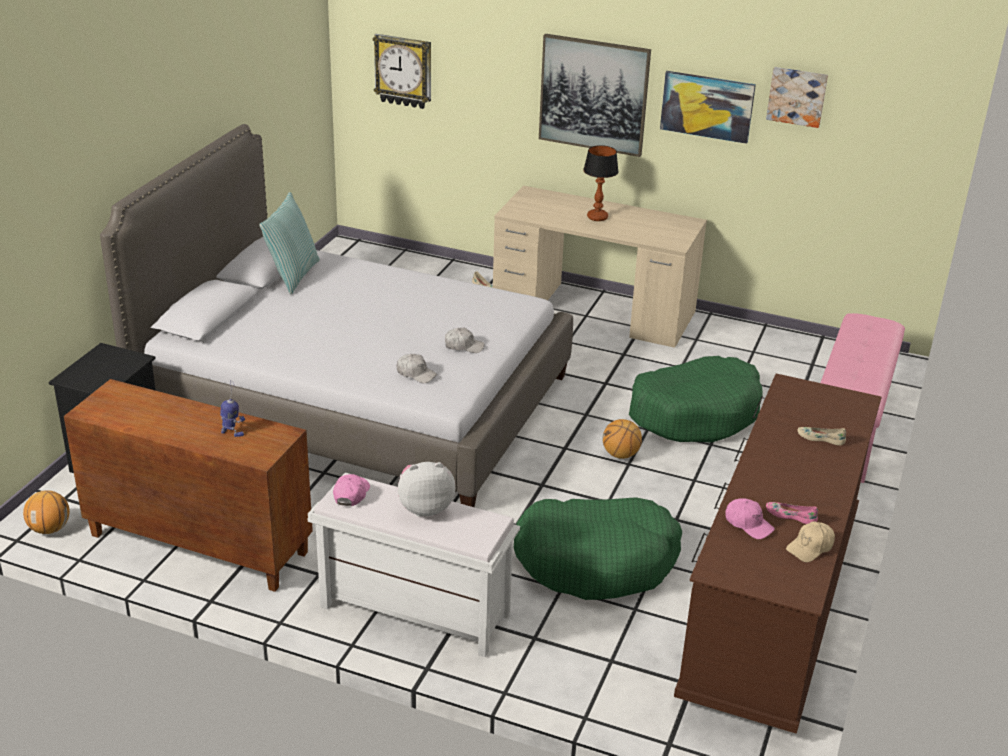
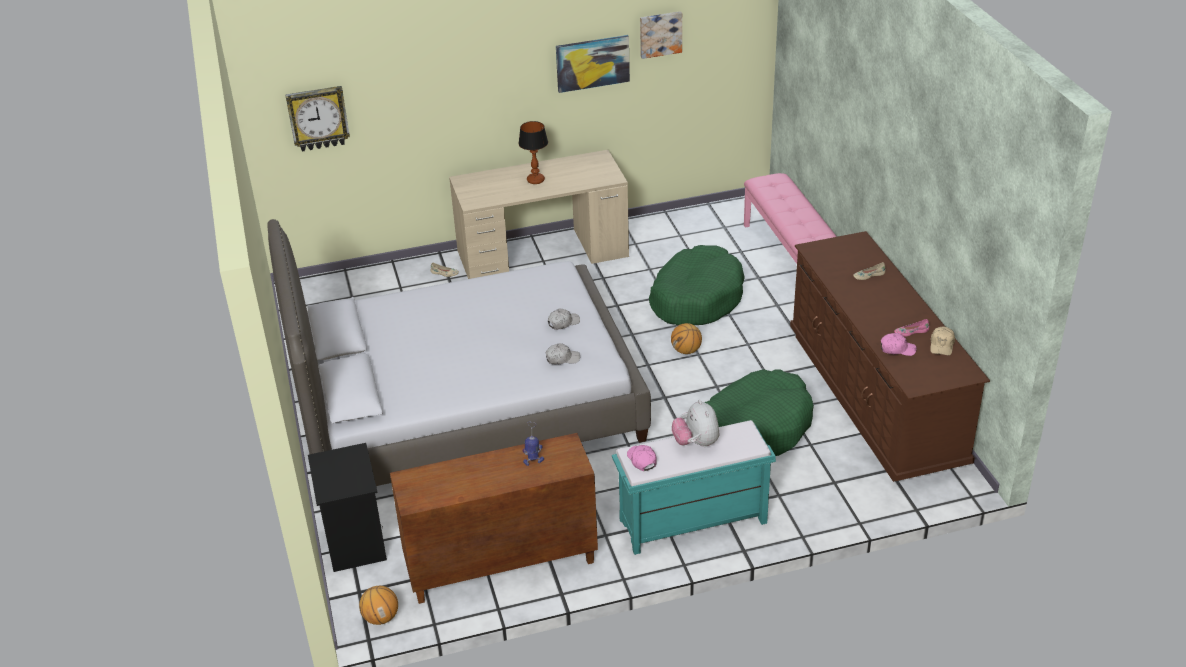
camera: 35 degrees left, 5 degrees up
pillow [259,192,320,295] -> none
white bench [308,473,520,657] -> turquoise bench [612,420,776,555]
plush toy [398,462,455,517] -> plush toy turned 60 degrees counterclockwise [672,400,719,447]
picture [539,34,651,157] -> none

